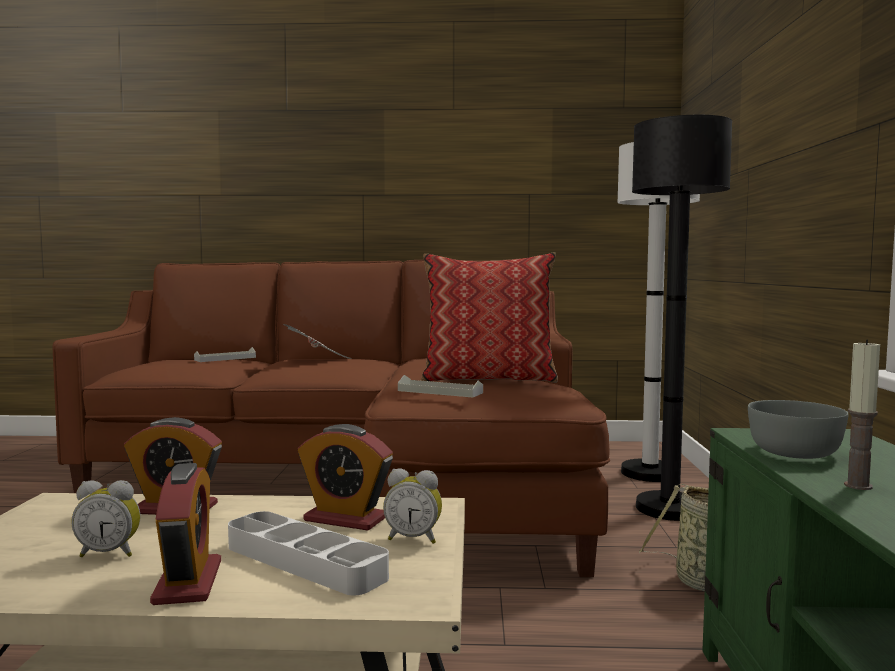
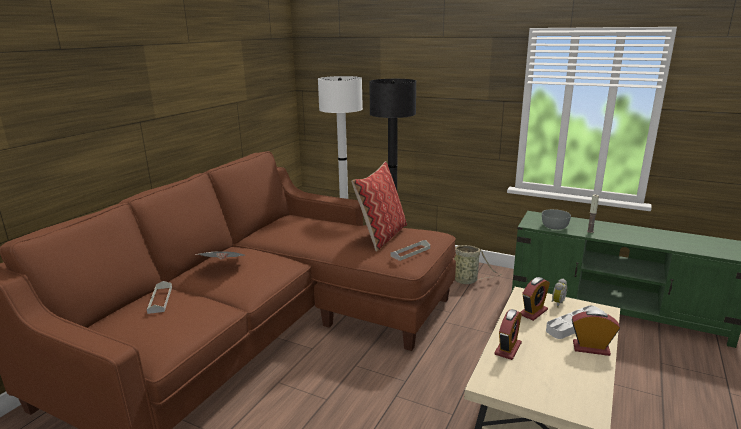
camera: 65 degrees left, 15 degrees up
alarm clock [71,480,141,557] -> none

